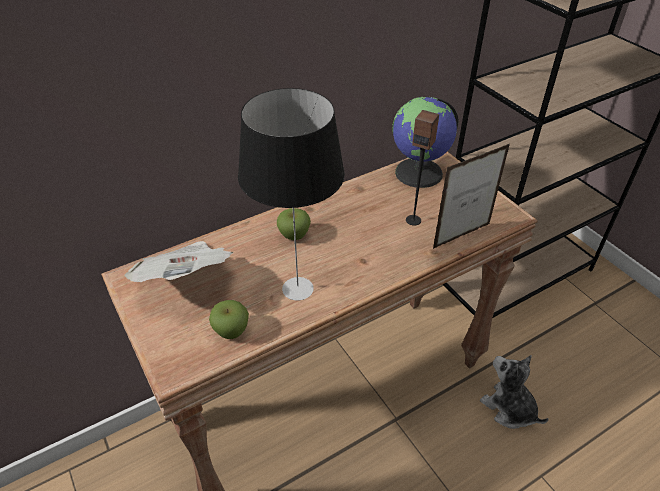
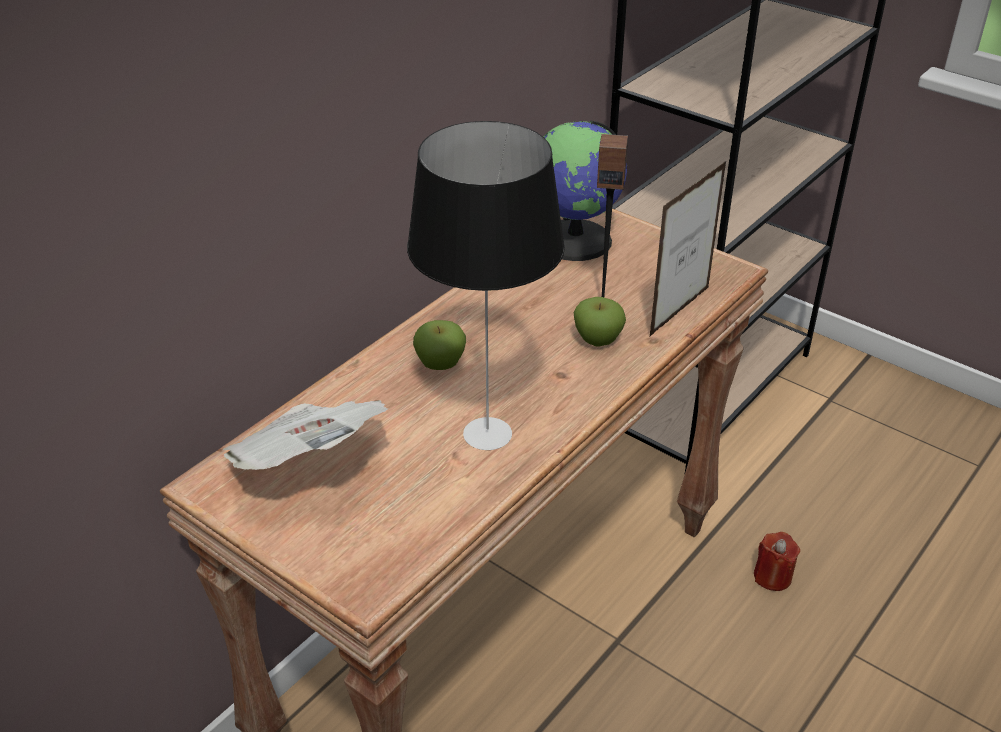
camera: 20 degrees left, 5 degrees down
apple [209,300,249,339] -> apple moved to [574,297,626,347]
plush toy [480,355,549,429] -> red candle [754,532,800,591]

